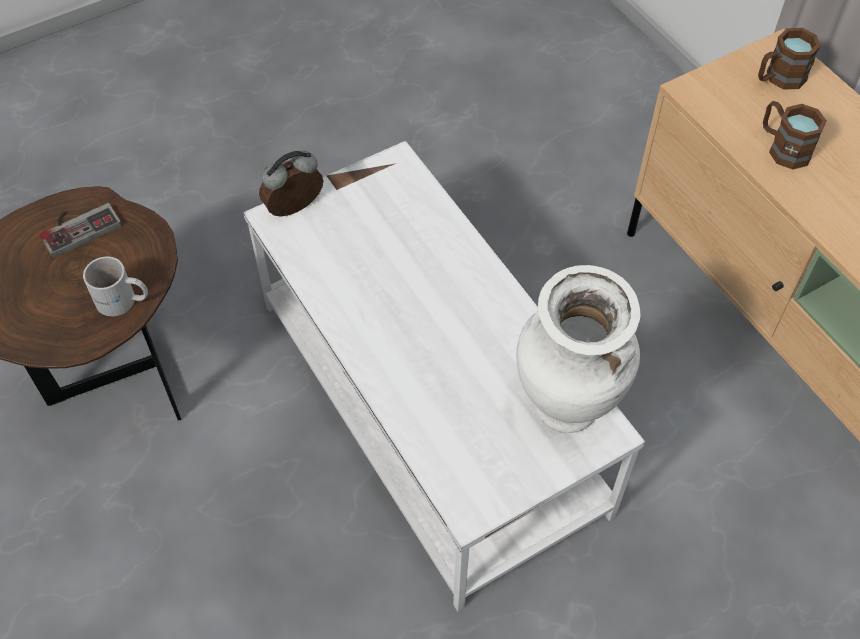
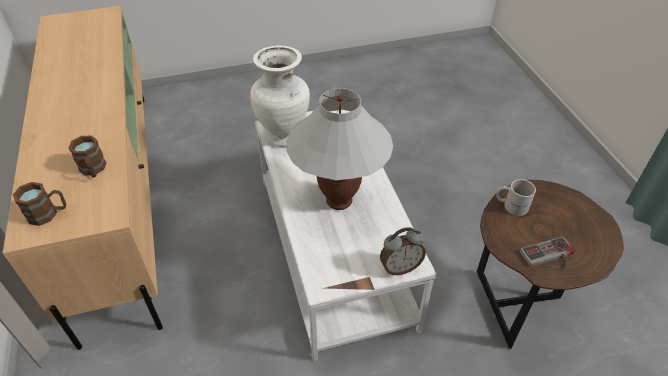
camera: 165 degrees left, 10 degrees down
none -> white table lamp [286,88,393,210]

